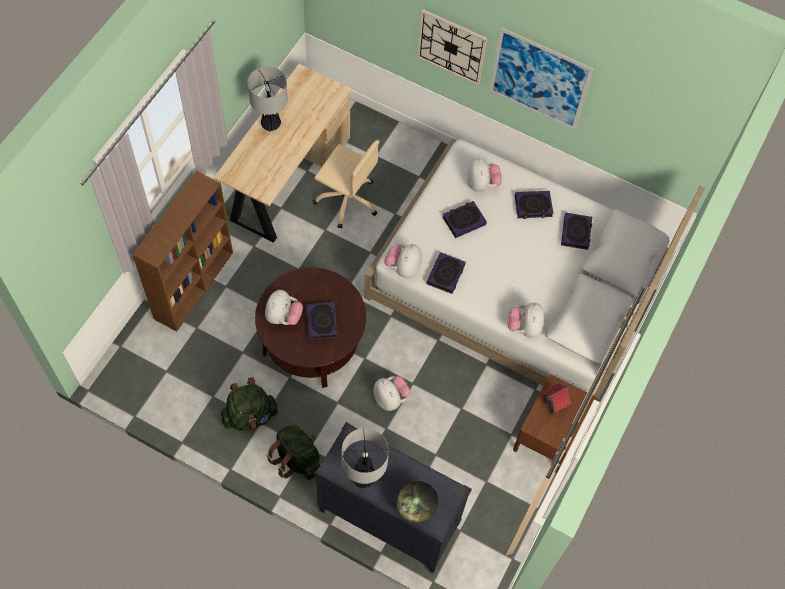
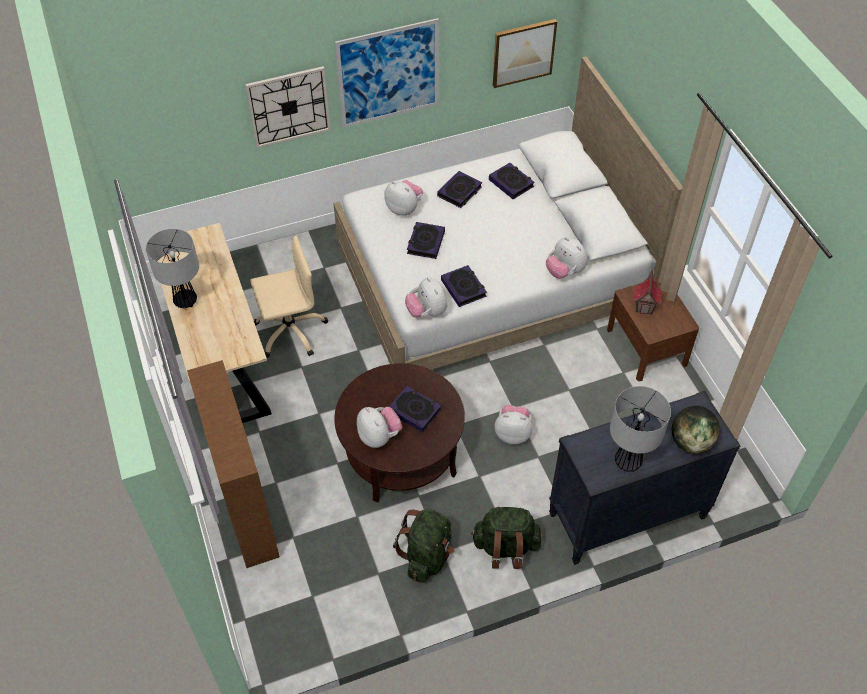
camera: 45 degrees left, 10 degrees down
none -> picture [493,19,557,88]

